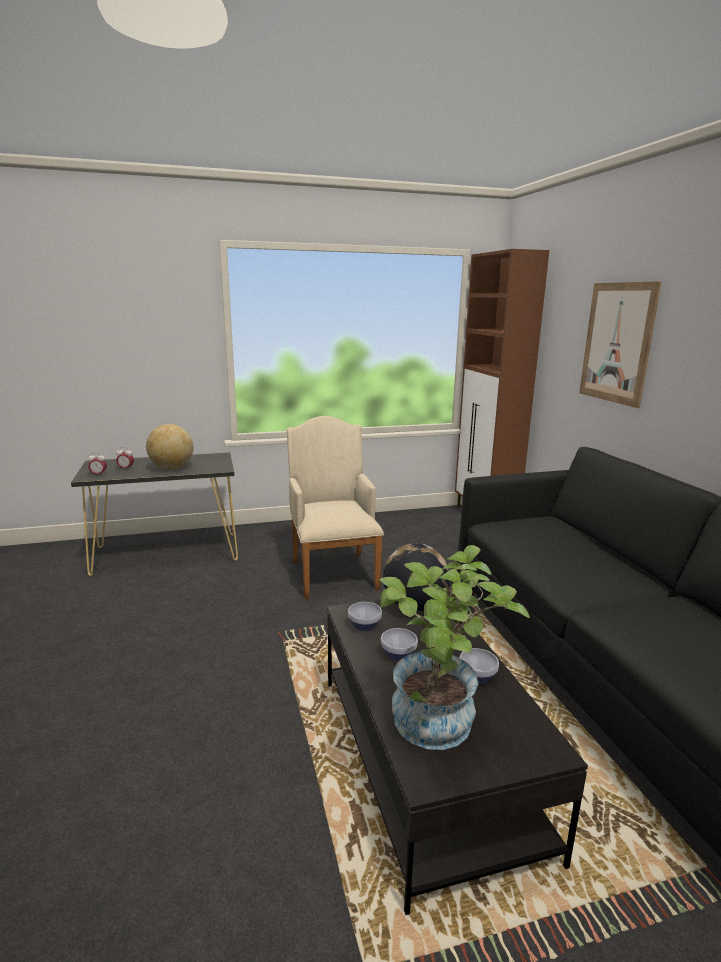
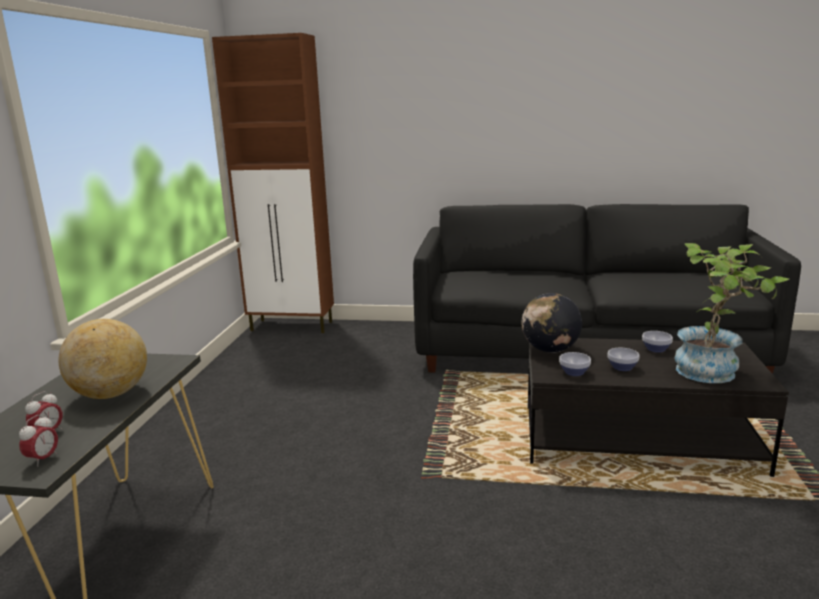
camera: 65 degrees left, 0 degrees up
beige armchair [287,416,384,599] -> none
picture [579,281,661,408] -> none

